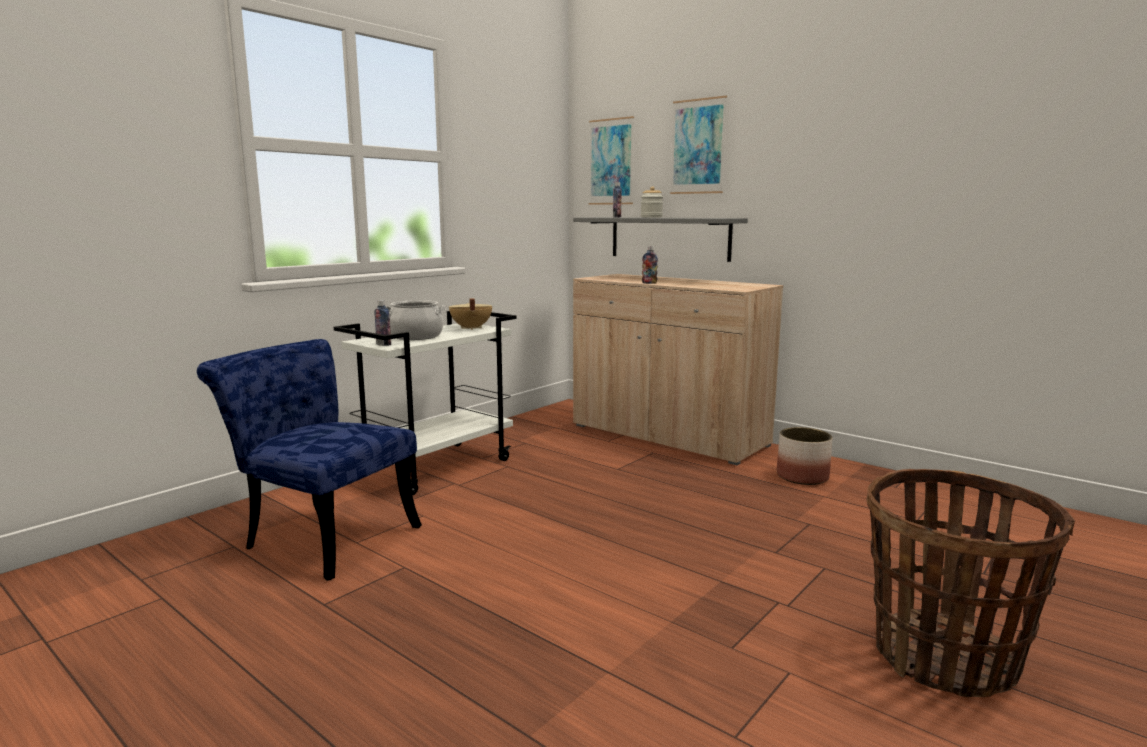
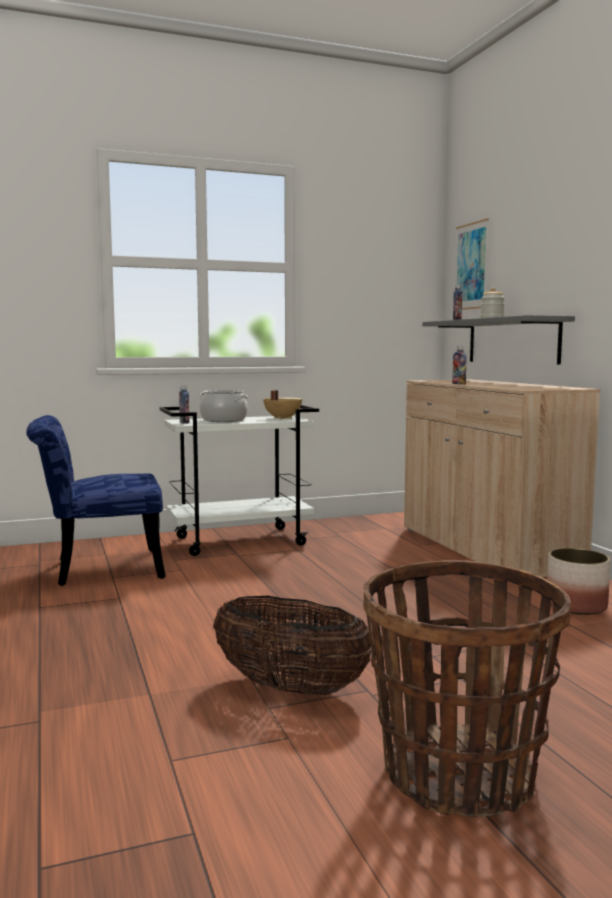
camera: 30 degrees right, 5 degrees down
blue chair [197,339,422,581] -> blue chair turned 75 degrees counterclockwise [26,415,166,586]
picture [670,96,727,194] -> none
none -> basket [213,596,372,695]

